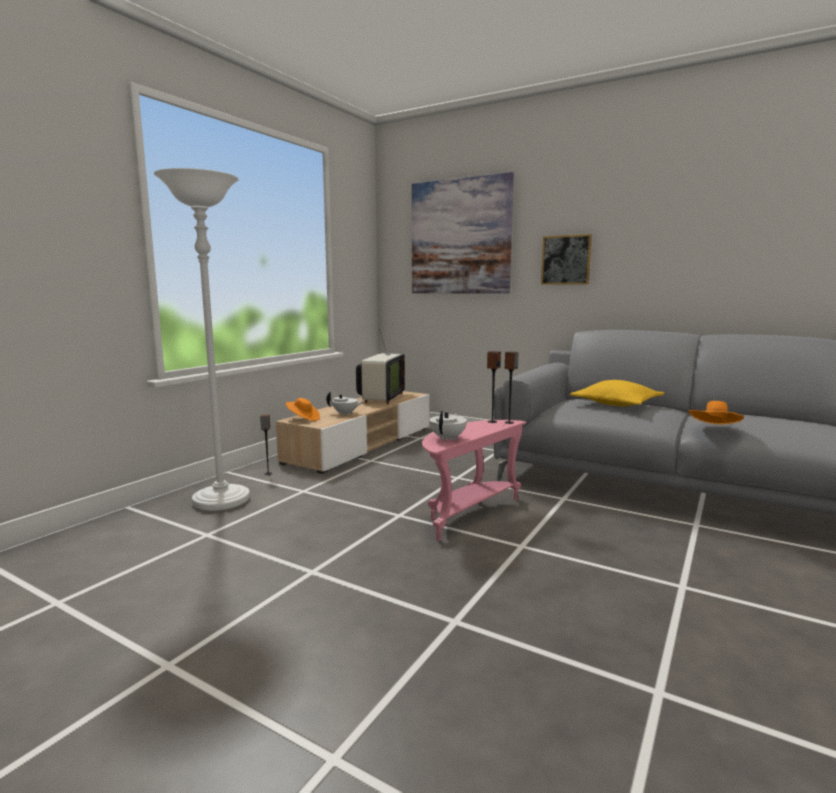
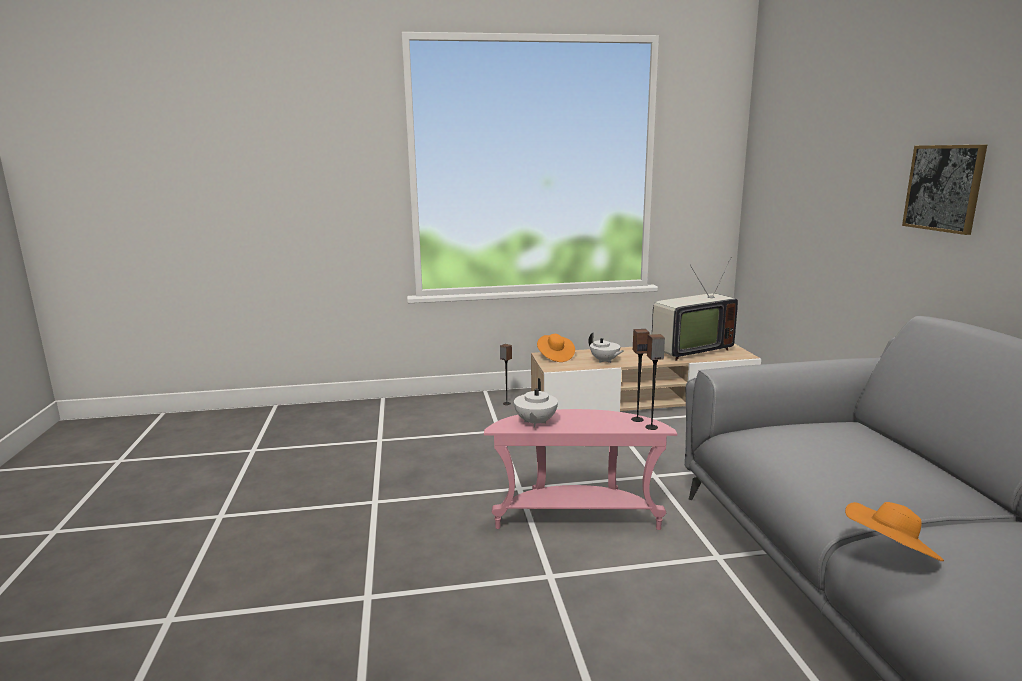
camera: 50 degrees right, 5 degrees up
white floor lamp [154,168,250,511] -> none
picture [412,172,514,294] -> none
white teapot [429,411,467,441] -> white teapot turned 120 degrees clockwise [514,378,558,427]
yellow pillow [570,380,664,407] -> none

